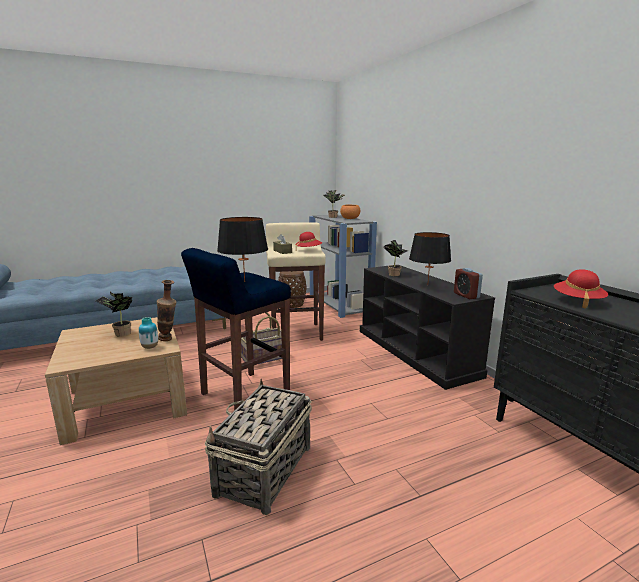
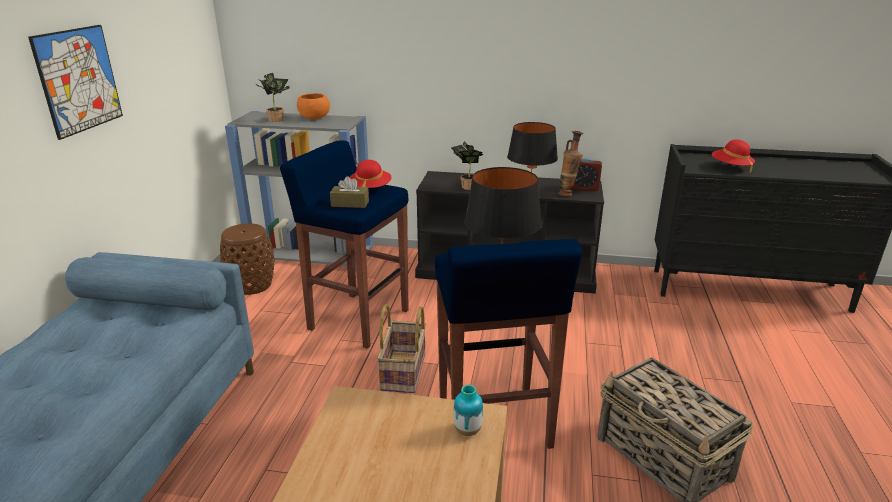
camera: 55 degrees left, 10 degrees up
potted plant [96,292,133,336] -> none
vase [157,280,176,341] -> vase moved to [558,131,584,196]
beige stool [266,222,326,341] -> blue stool [280,140,409,349]
none -> picture [28,25,123,140]

